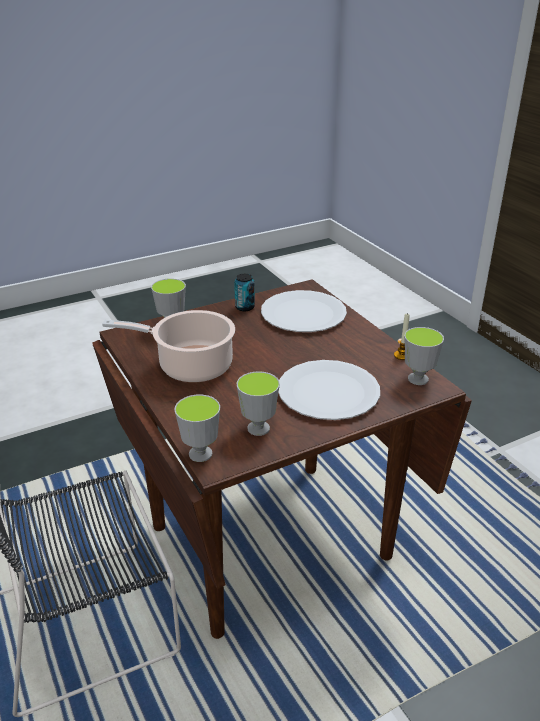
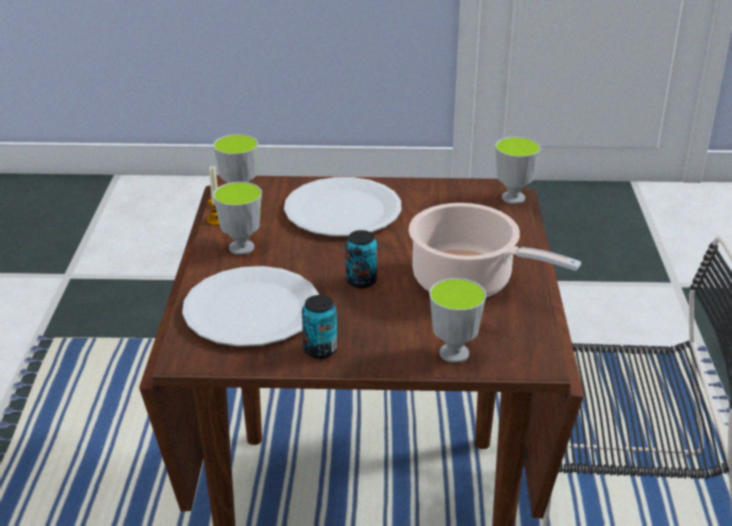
camera: 150 degrees left, 0 degrees up
cup [237,371,280,436] -> cup moved to [213,182,262,255]
none -> can [346,230,377,289]

